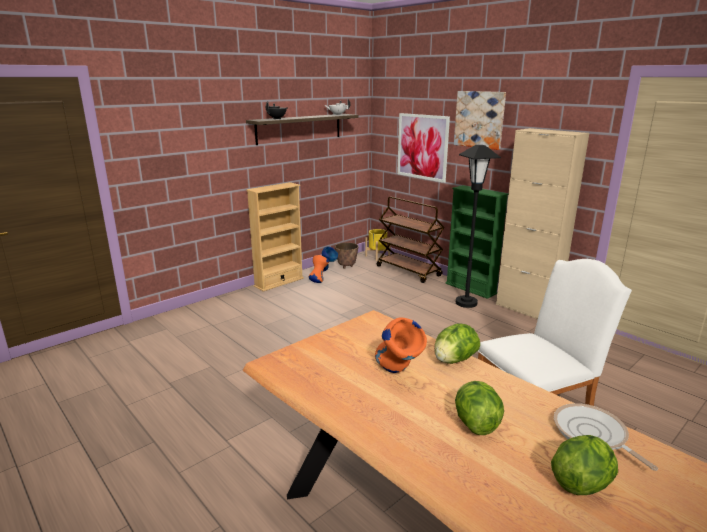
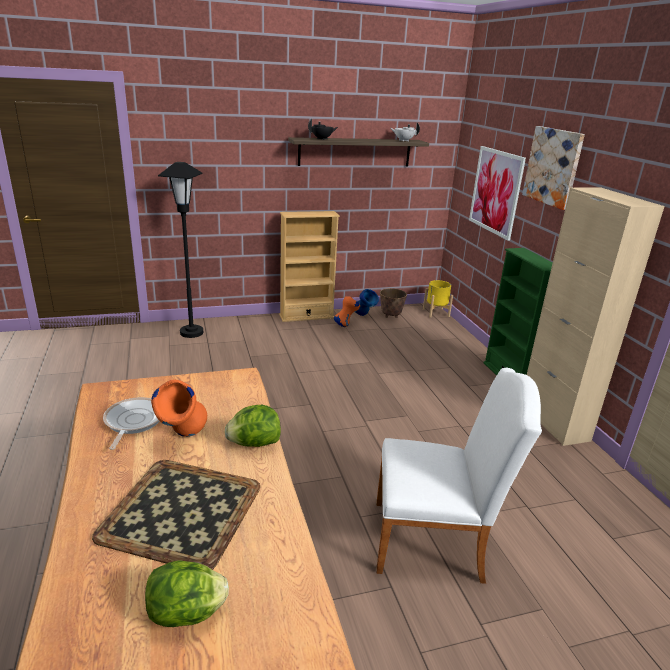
camera: 25 degrees right, 5 degrees up
brown cart [377,197,445,283] -> none
lettuce [455,381,504,435] -> tray [92,460,261,570]
black floor lamp [456,145,501,308] -> black floor lamp moved to [158,162,203,338]
frying pan [554,403,658,471] -> frying pan moved to [103,397,160,450]

